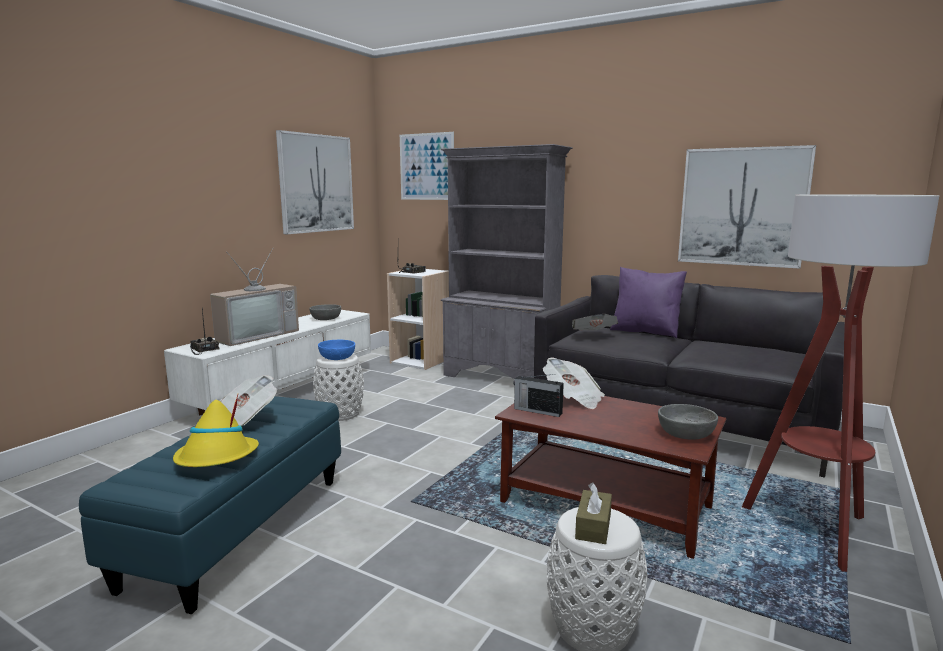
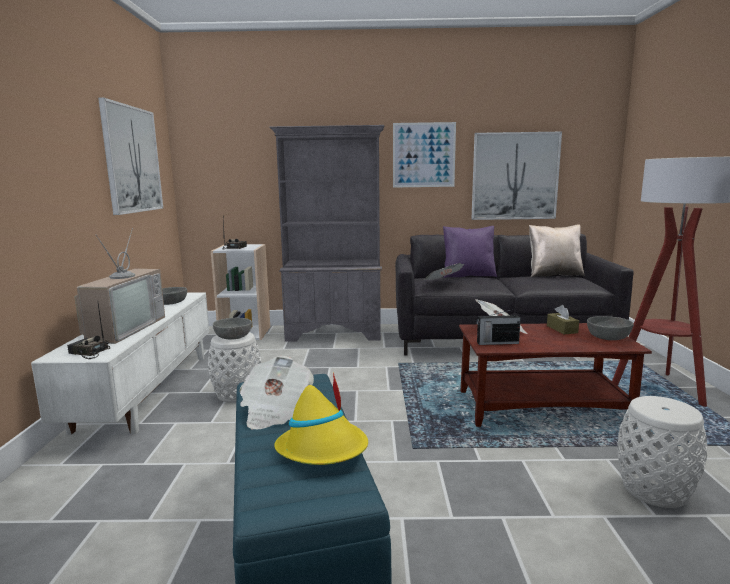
camera: 30 degrees left, 0 degrees up
blue bowl [318,340,355,360] -> grey bowl [213,318,252,340]
picture [400,132,454,200] -> picture moved to [393,122,456,188]
brown tissue box [575,483,612,544] -> brown tissue box moved to [547,305,579,334]
none -> beige pillow [529,224,585,277]

